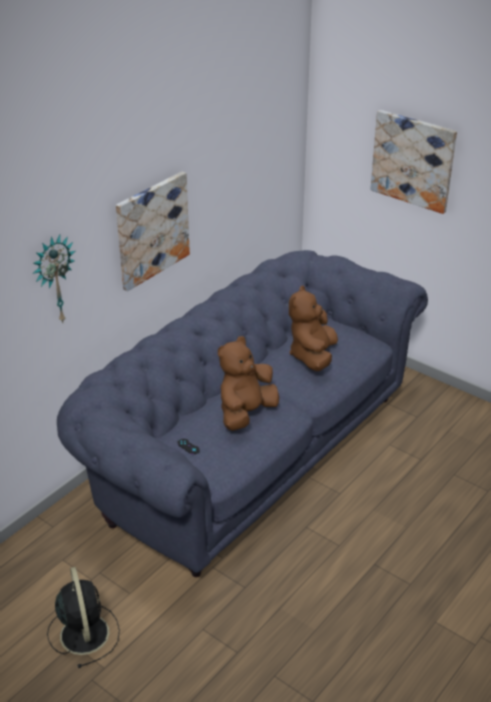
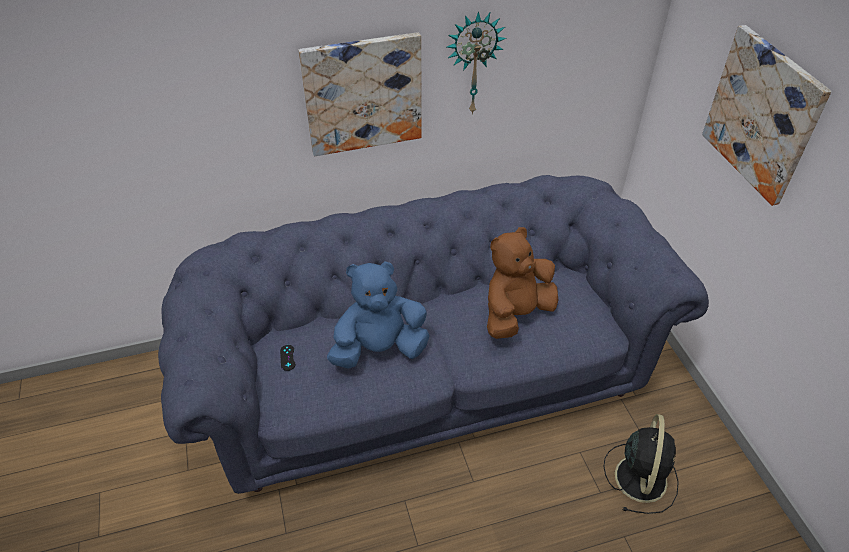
camera: 35 degrees right, 10 degrees up
wall clock [33,235,75,323] -> wall clock moved to [447,11,506,115]
black fan [47,567,120,668] -> black fan moved to [604,414,679,514]
brown plush toy [218,336,279,431] -> blue plush toy [327,262,429,369]

